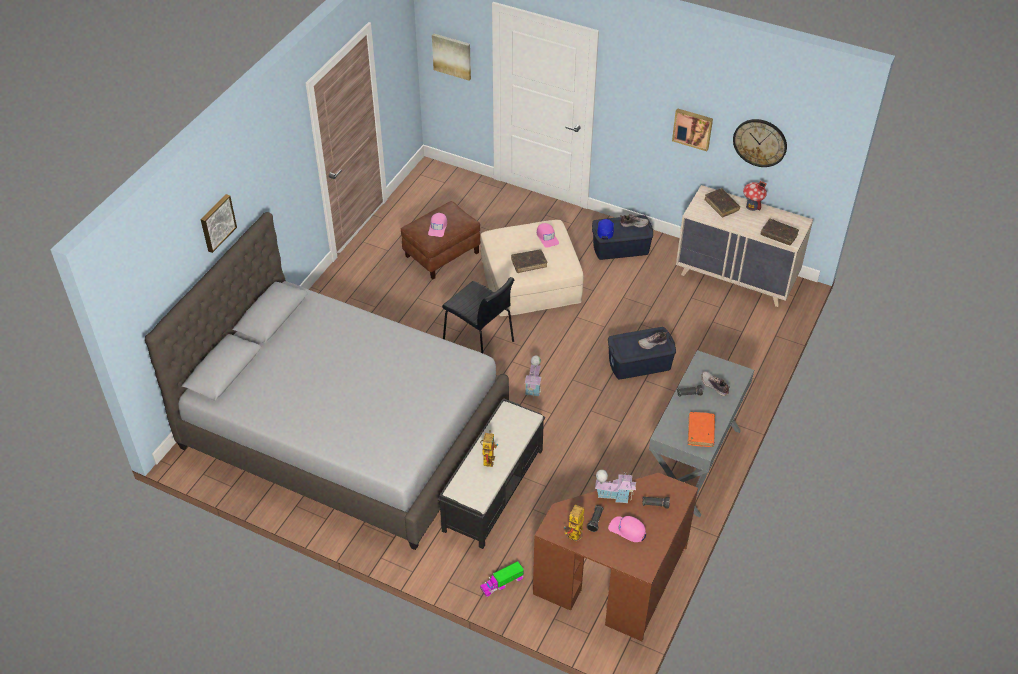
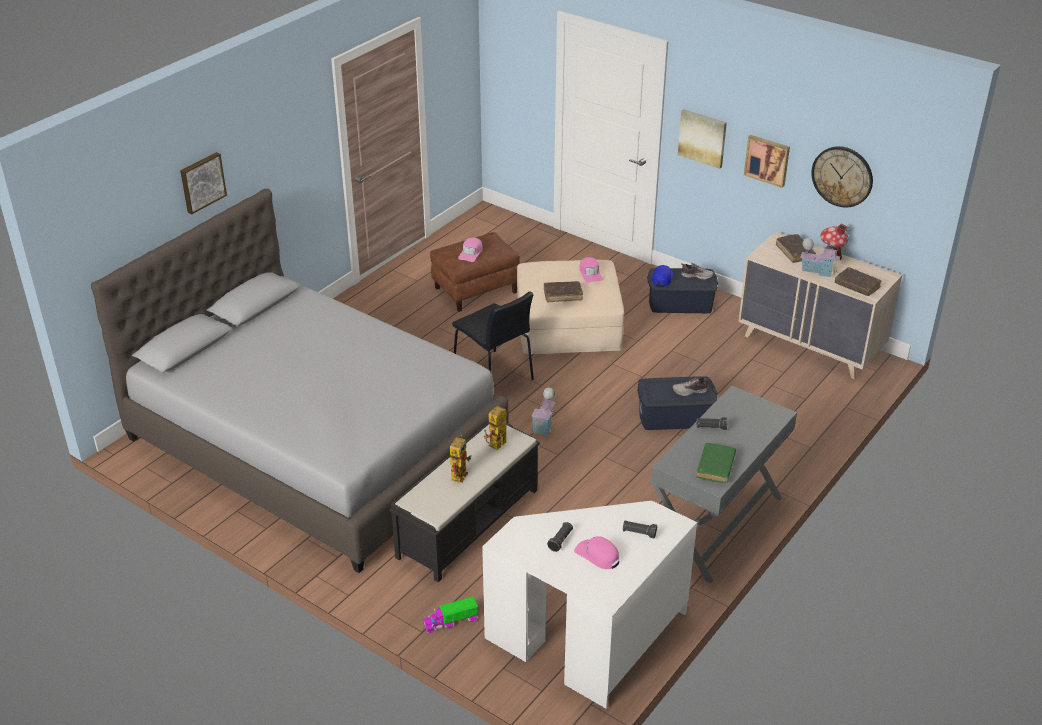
camera: 10 degrees right, 10 degrees down
picture [432,34,471,80] -> picture moved to [678,109,727,169]
brown desk [533,473,698,641] -> white desk [482,501,697,709]
toy robot [564,504,585,542] -> toy robot moved to [484,405,507,450]
toy house [595,469,636,503] -> toy house moved to [800,238,840,277]
orange book [688,412,715,447] -> green book [696,443,736,483]
shoe [701,371,730,396] -> none

